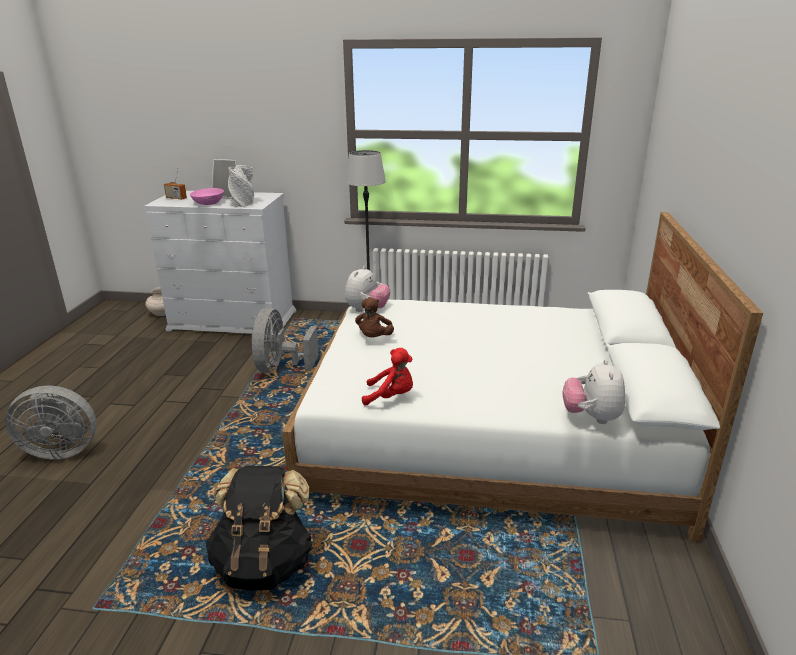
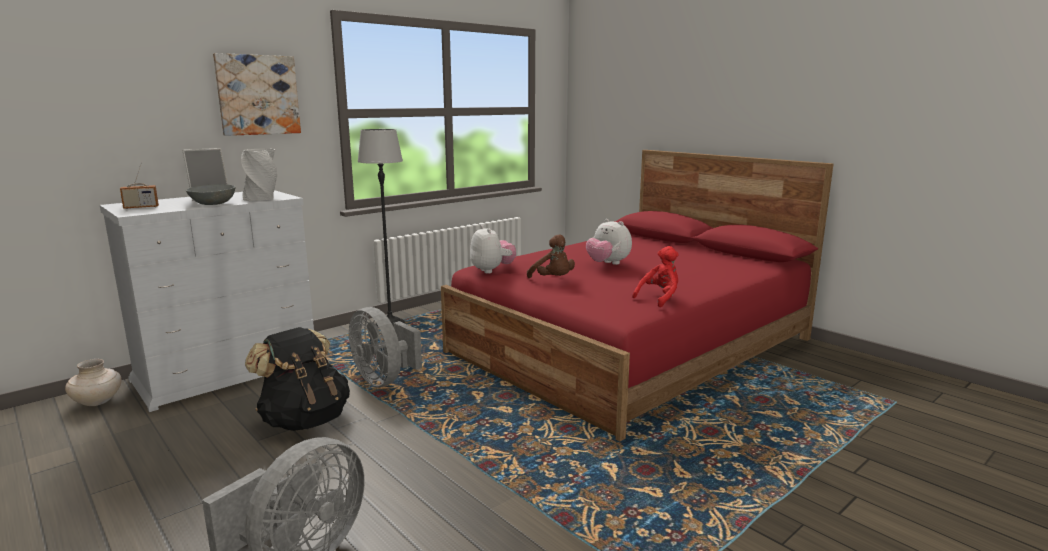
camera: 50 degrees left, 10 degrees down
pink bowl [190,188,224,205] -> grey bowl [186,184,236,205]
black backpack [206,465,313,591] -> black backpack moved to [245,327,350,431]
white bed [282,212,763,542] -> red bed [441,150,834,441]
plush toy [562,359,625,424] -> plush toy moved to [586,219,632,265]
none -> picture [213,53,301,136]

